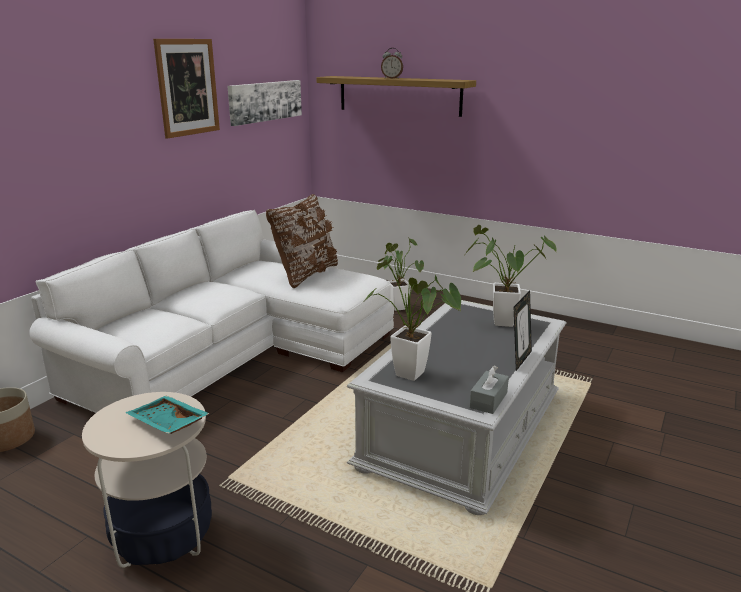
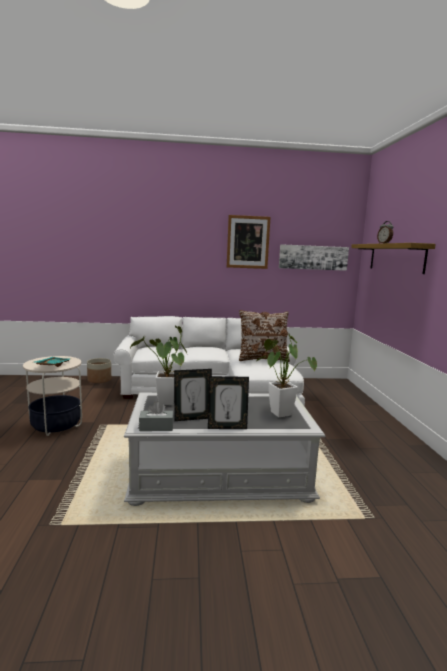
camera: 55 degrees right, 10 degrees down
potted plant [378,237,424,311] -> none
none -> picture frame [174,369,212,421]

